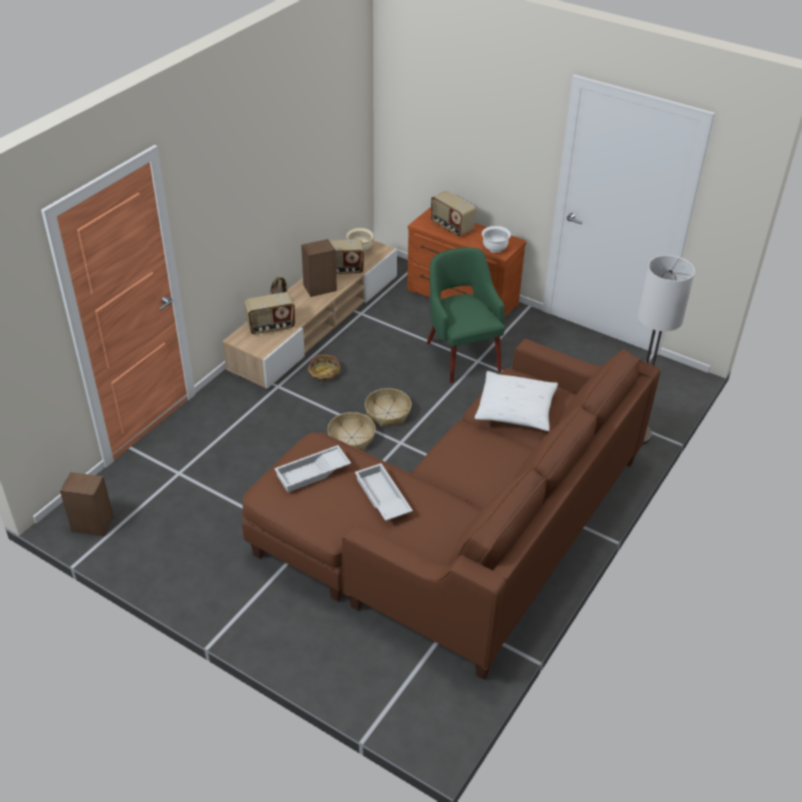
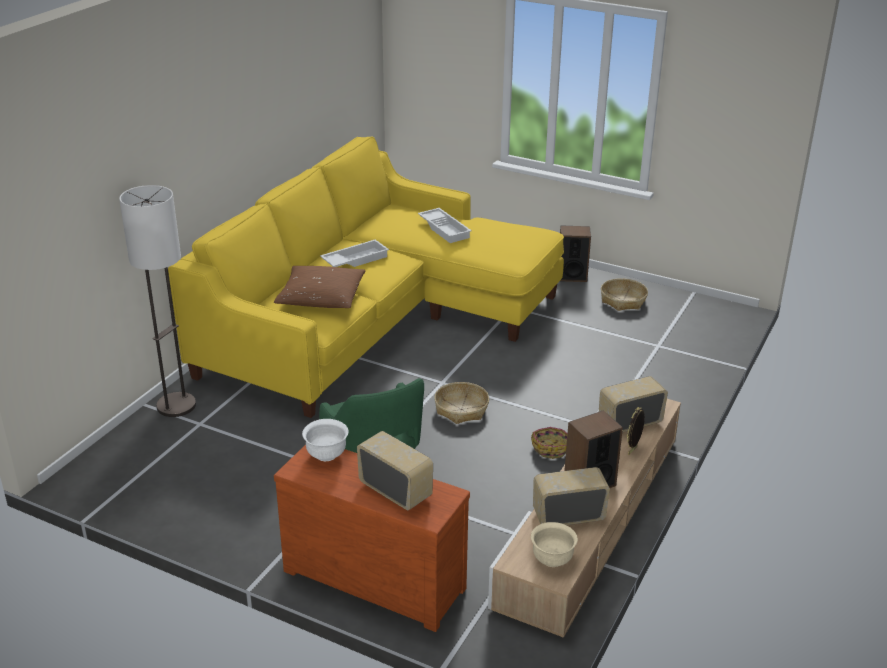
camera: 175 degrees right, 10 degrees down
speaker [60,472,113,536] -> speaker moved to [560,225,591,282]
brown sofa [242,339,660,679] -> yellow sofa [168,137,564,418]
white tray [274,445,351,492] -> white tray moved to [320,240,389,267]
basket [327,412,376,451] -> basket moved to [601,278,648,311]
white pillow [475,371,558,431] -> brown pillow [274,266,365,308]

